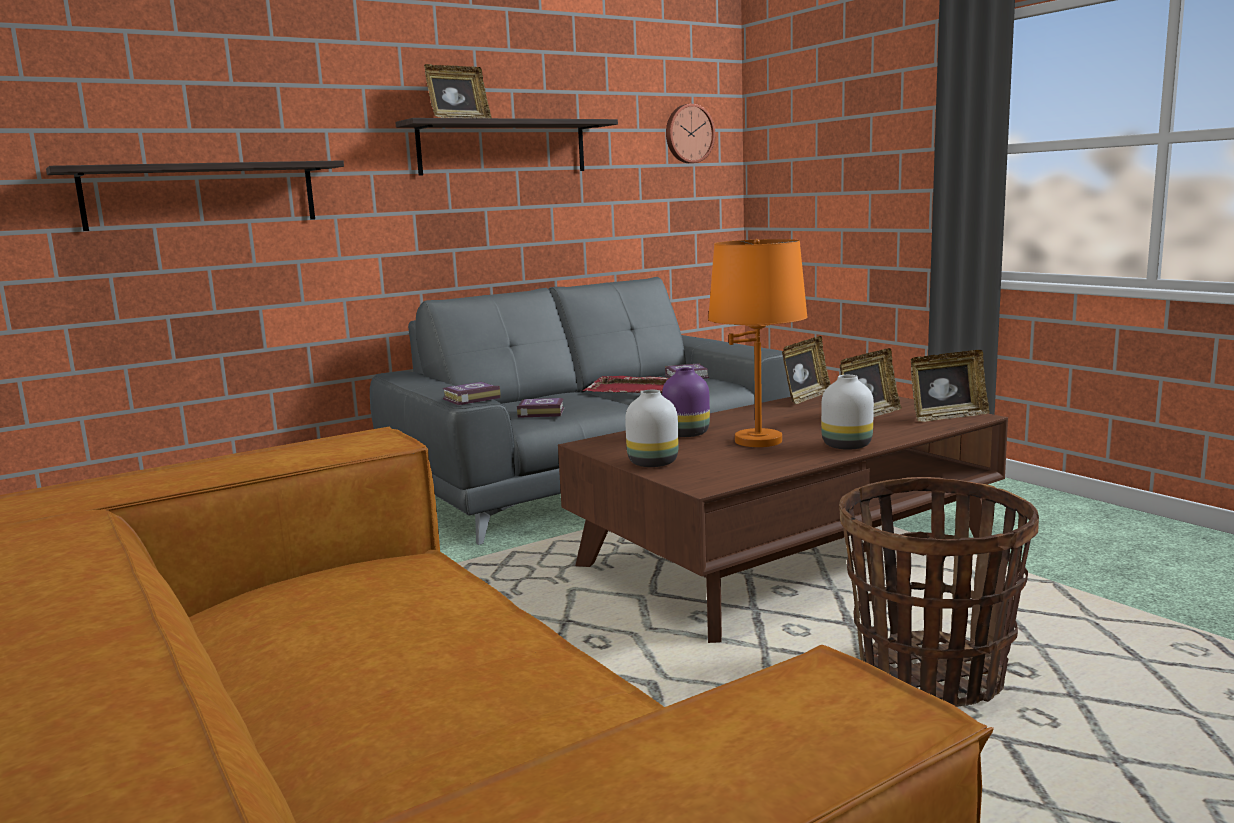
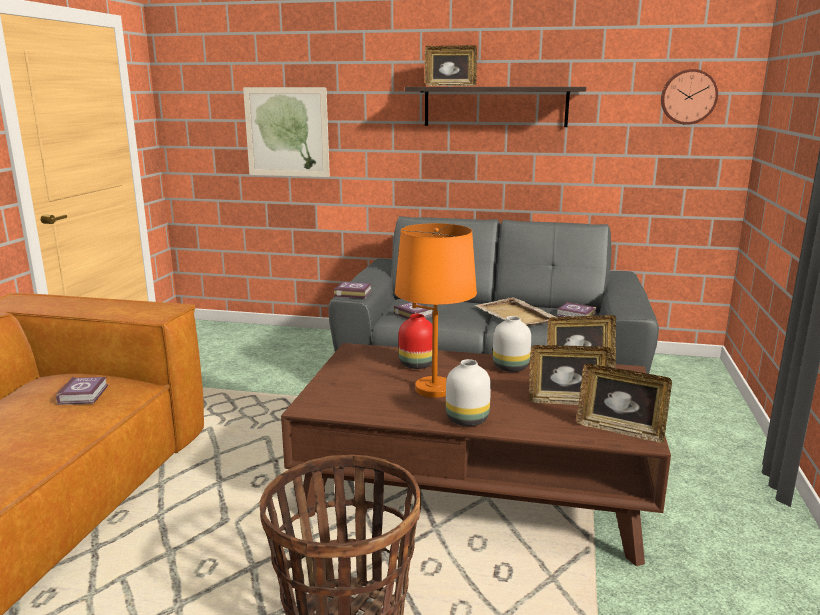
camera: 45 degrees right, 5 degrees up
shelf [46,160,344,231] -> picture [243,87,330,177]
red tray [583,376,669,393] -> beige tray [475,297,556,326]
white vase [625,390,678,467] -> white vase moved to [493,316,531,372]
purple vase [662,368,710,437] -> red vase [399,314,432,369]
none -> book [56,377,108,405]

